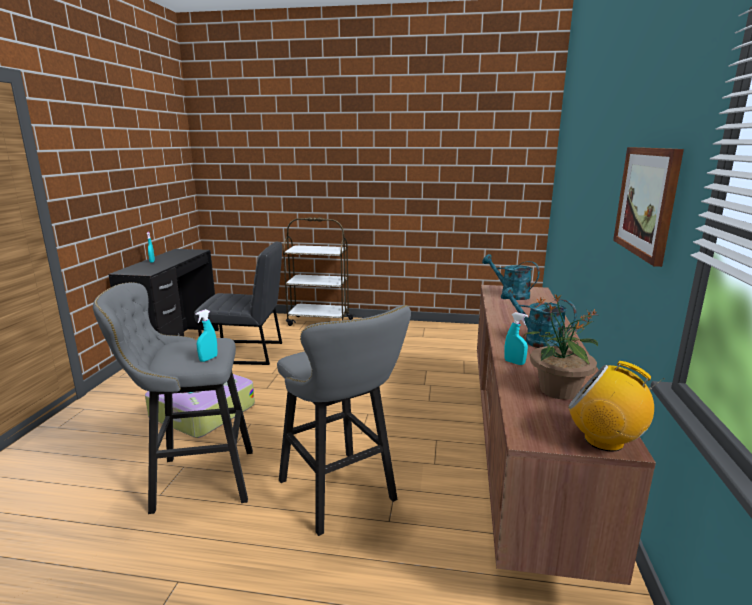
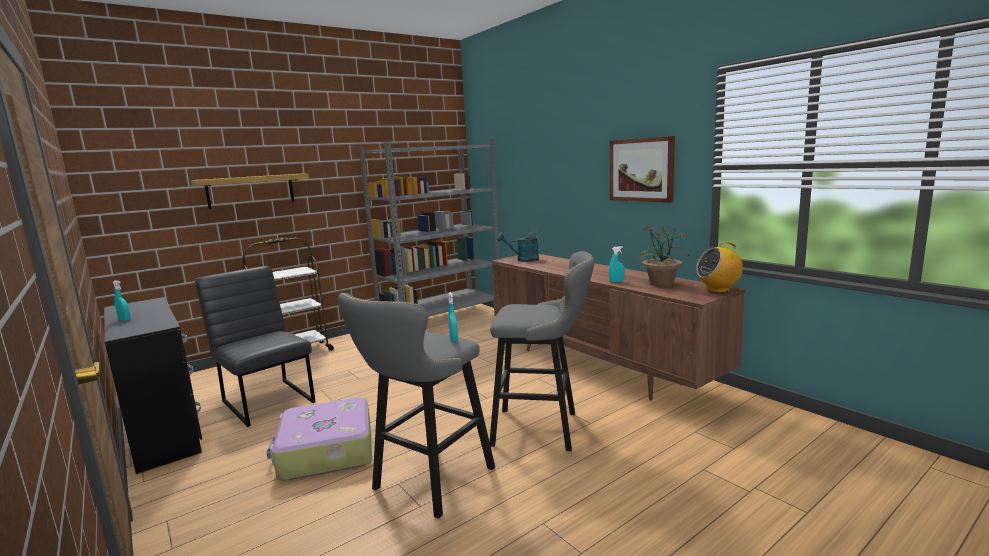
camera: 45 degrees left, 5 degrees down
grey chair [194,242,282,365] -> grey chair turned 90 degrees counterclockwise [195,266,315,427]
turquoise watering can [501,287,577,348] -> none
none -> shelf [191,173,309,209]
none -> grey bookcase [359,139,500,317]

